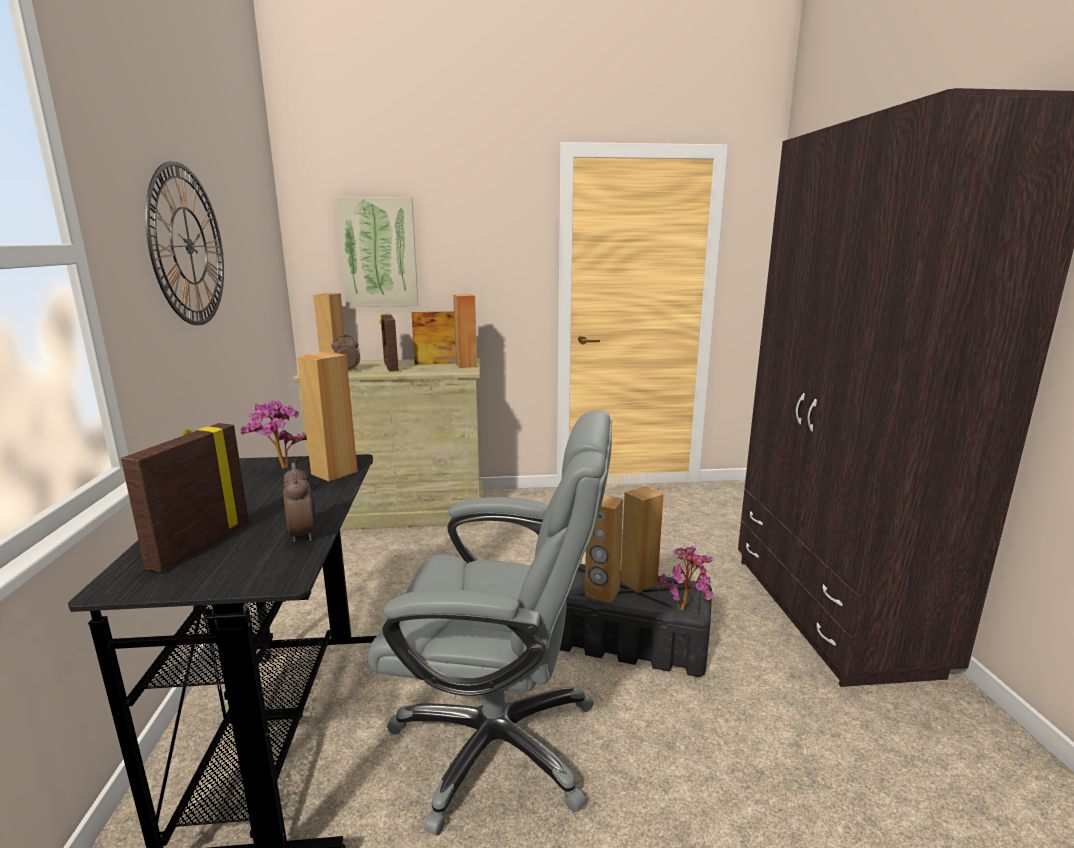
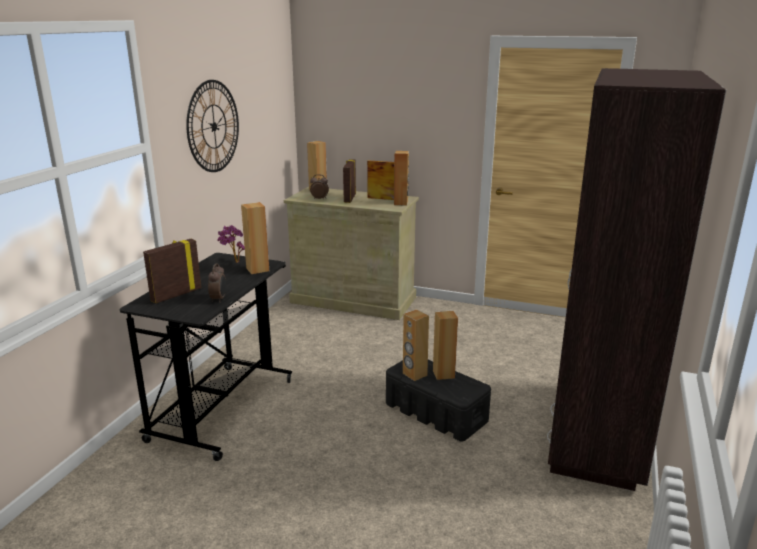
camera: 25 degrees right, 5 degrees up
picture [336,197,418,307] -> none
grey office chair [368,410,612,835] -> none
potted plant [658,546,714,610] -> none

